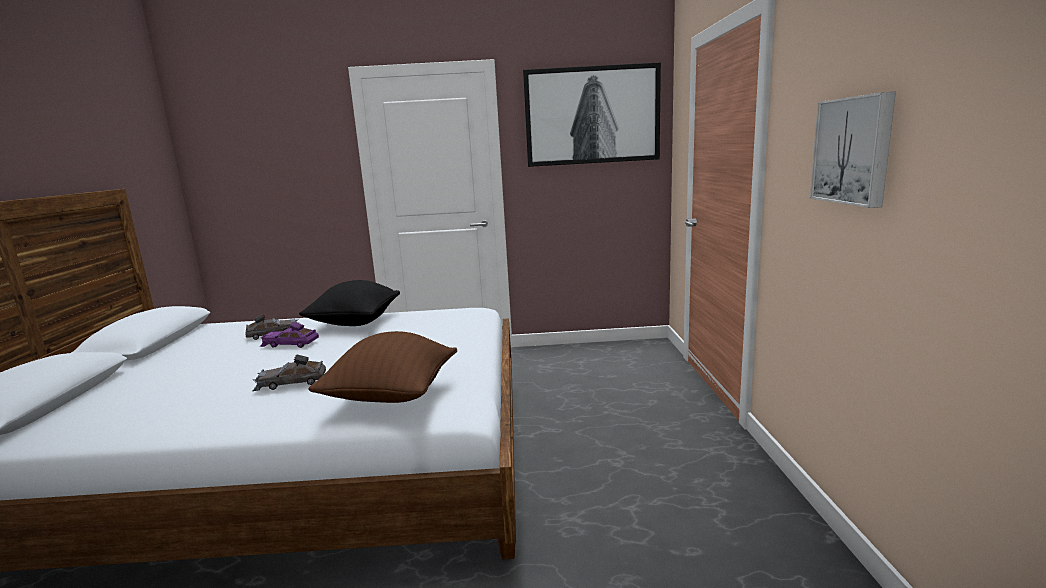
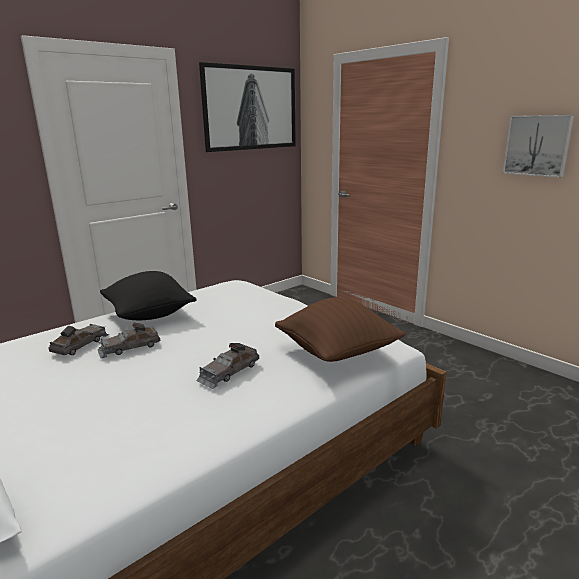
camera: 40 degrees left, 5 degrees up
purple toy car [259,322,319,348] -> grey toy car [98,323,160,358]

